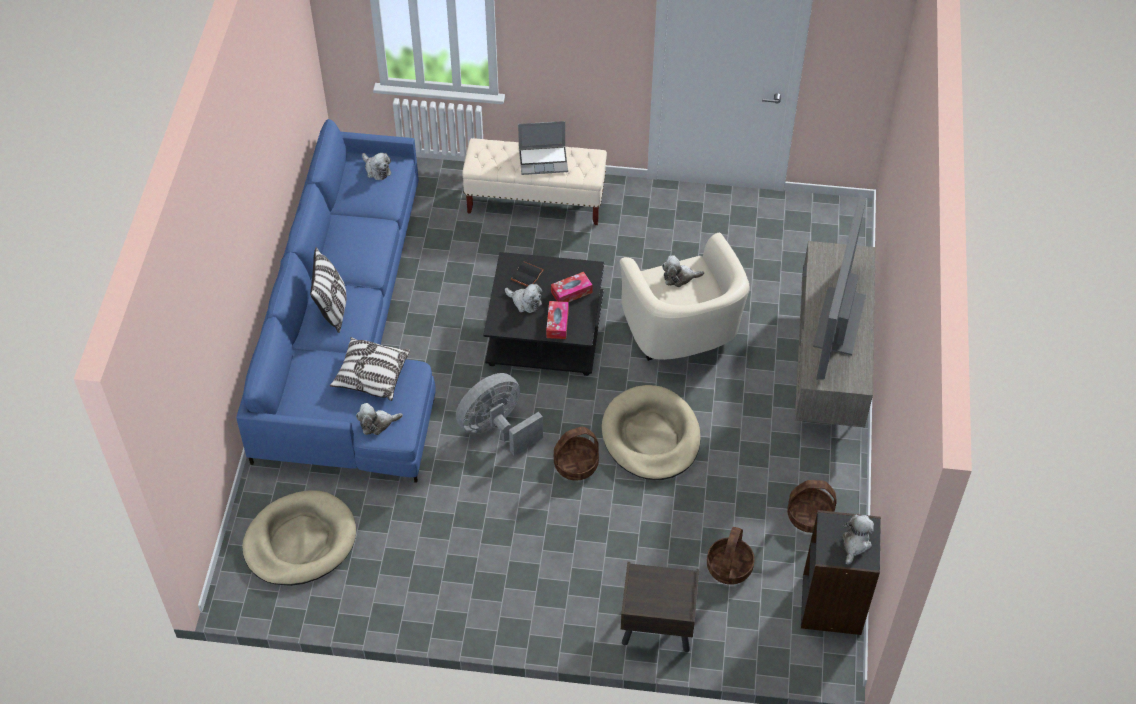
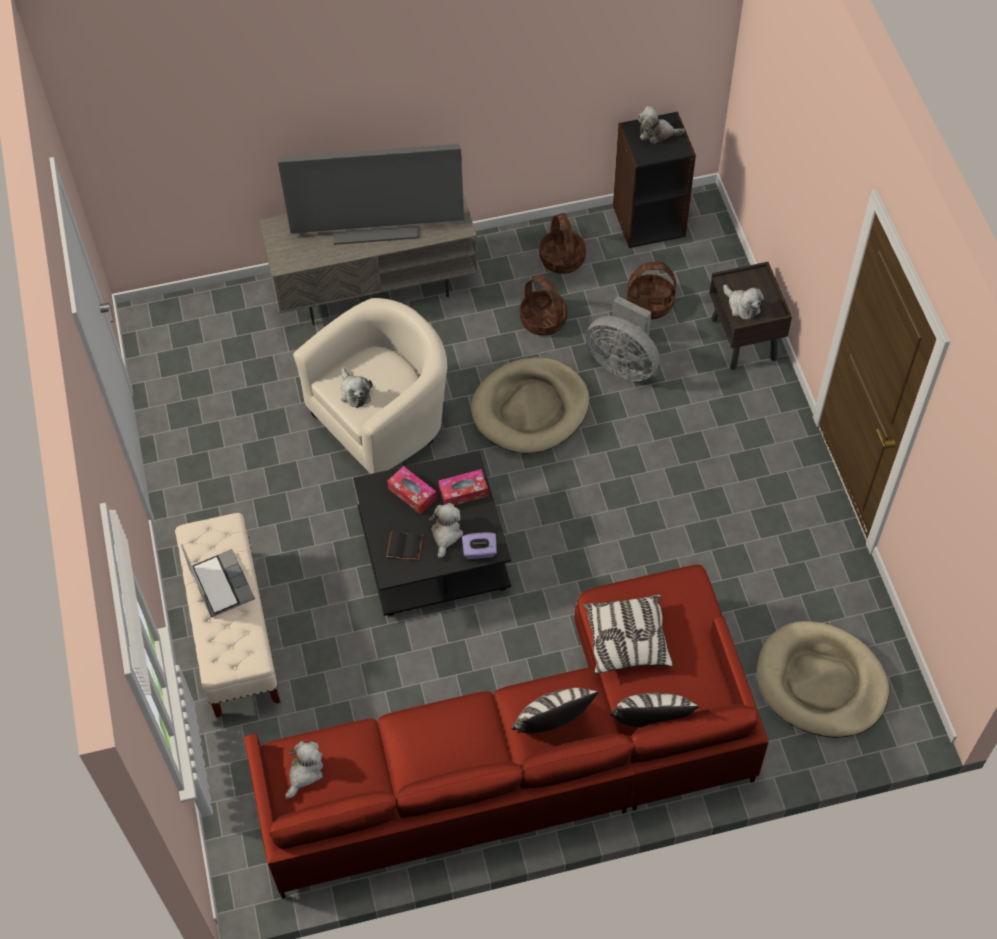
camera: 110 degrees left, 5 degrees up
blue sofa [236,119,436,483] -> red sofa [244,565,769,899]
plush toy [356,403,403,435] -> plush toy moved to [723,285,764,320]
grey fan [456,373,543,456] -> grey fan moved to [586,296,659,381]
basket [554,427,599,481] -> basket moved to [520,275,568,336]
none -> purple tissue box [462,532,497,559]
none -> pillow [610,693,699,728]

